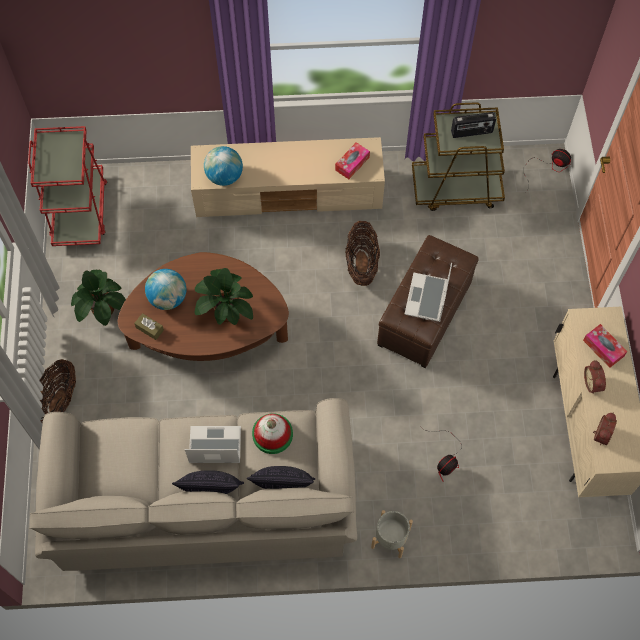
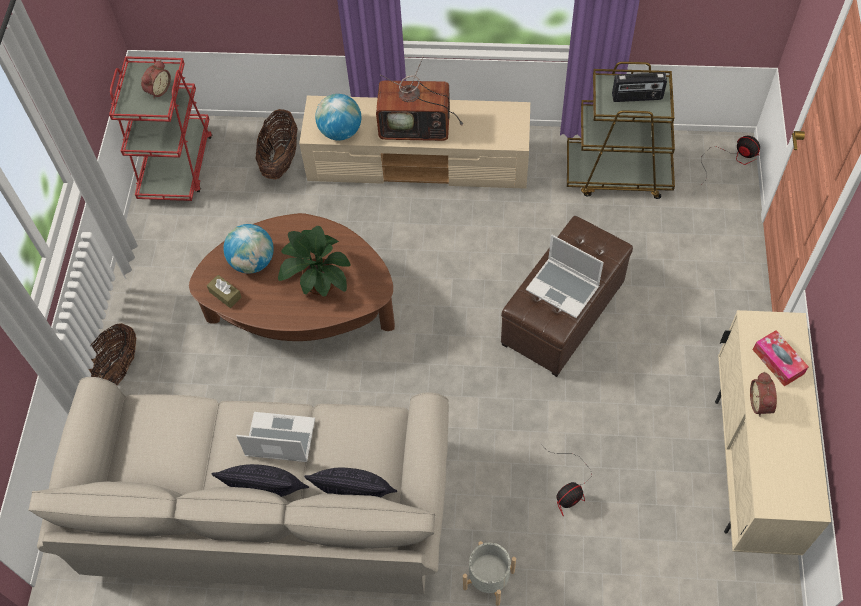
camera: 10 degrees right, 5 degrees down
potted plant [71,270,126,326] -> none
hat [252,413,293,454] -> none
tissue box [335,142,370,179] -> none
basket [345,221,380,286] -> basket moved to [255,109,298,180]
laptop [404,263,452,322] -> laptop turned 75 degrees counterclockwise [526,235,604,318]
alarm clock [593,413,617,445] -> alarm clock moved to [141,60,171,99]
none -> television [376,56,463,141]

